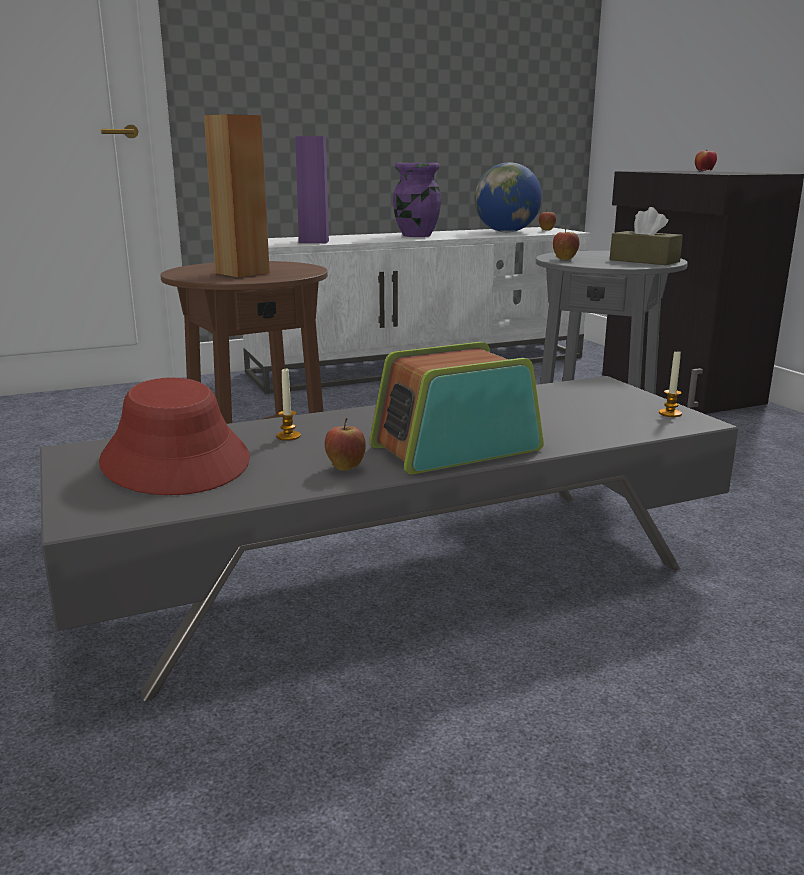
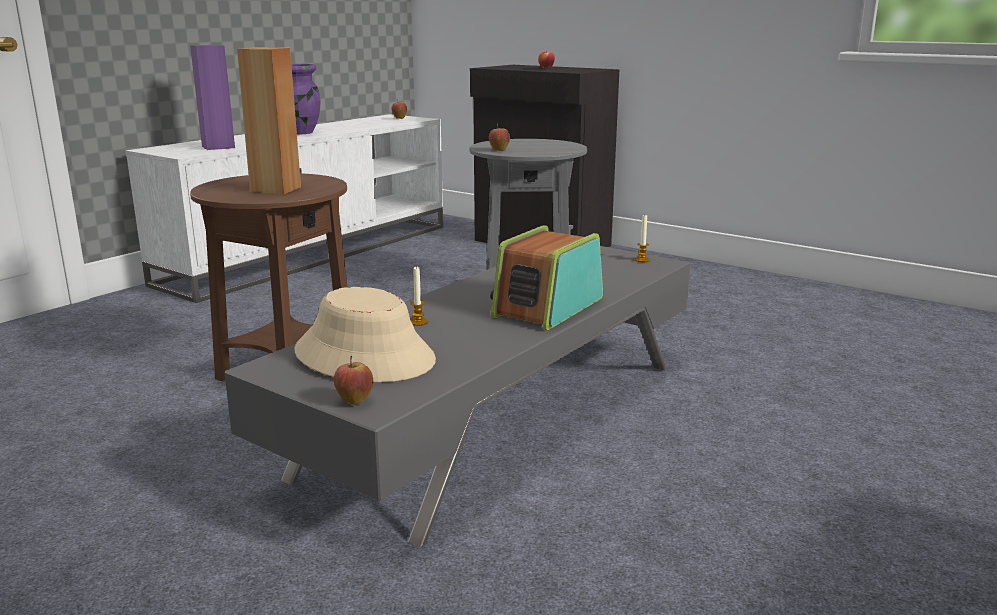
camera: 30 degrees left, 0 degrees up
red hat [99,377,250,495] -> beige hat [295,287,436,383]
apple [325,418,366,471] -> apple moved to [334,355,373,405]
globe [474,162,542,232] -> none
brown tissue box [610,207,683,265] -> none

